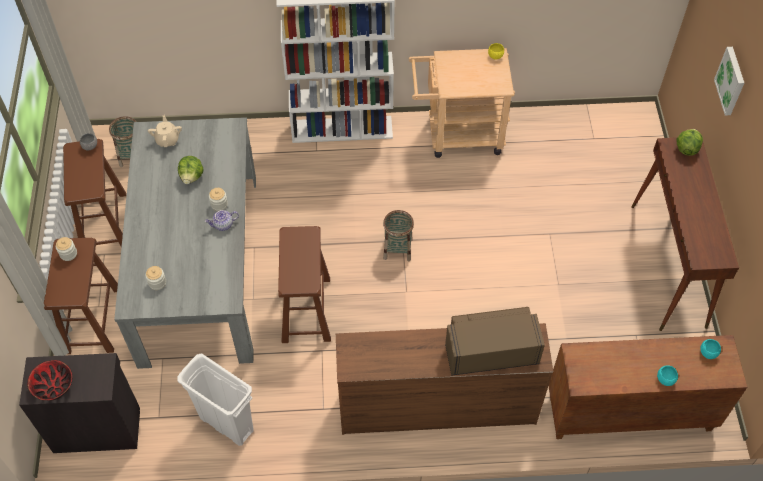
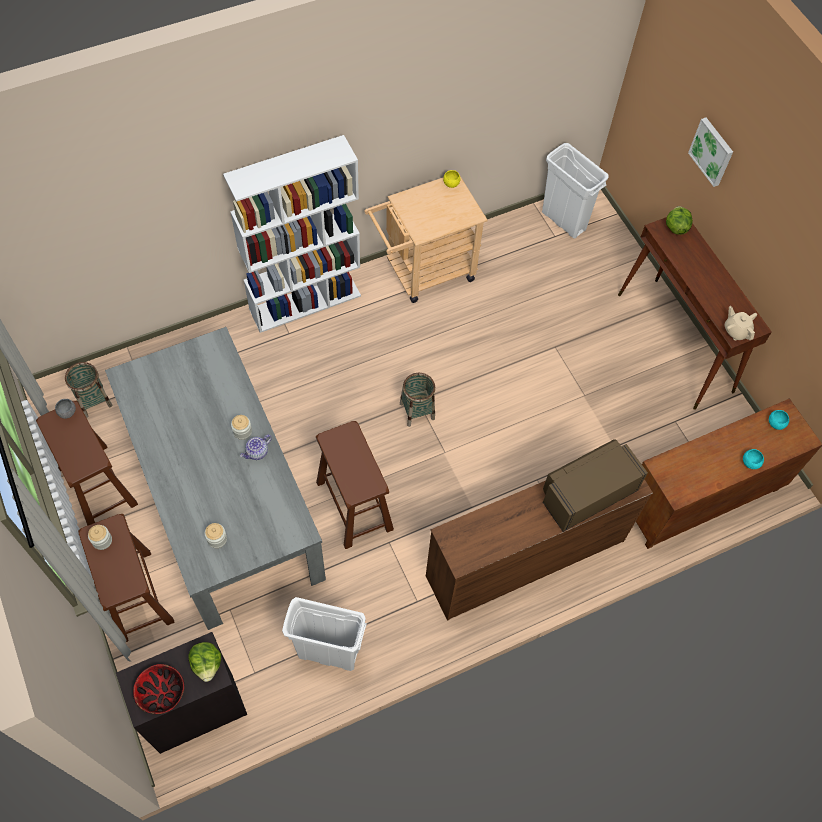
camera: 25 degrees left, 5 degrees up
beige teapot [148,115,182,147] -> beige teapot moved to [725,306,757,341]
lettuce [178,156,204,184] -> lettuce moved to [188,642,221,682]
none -> white trash can [542,143,608,238]

